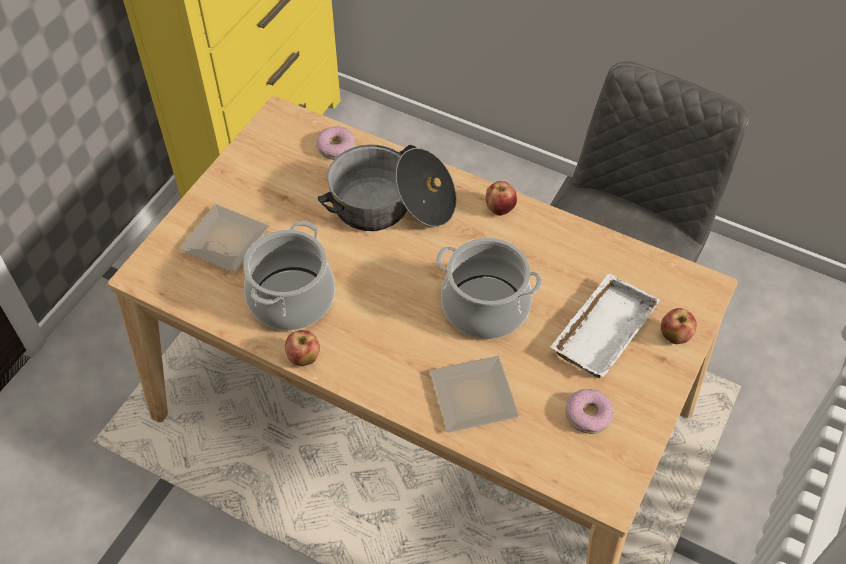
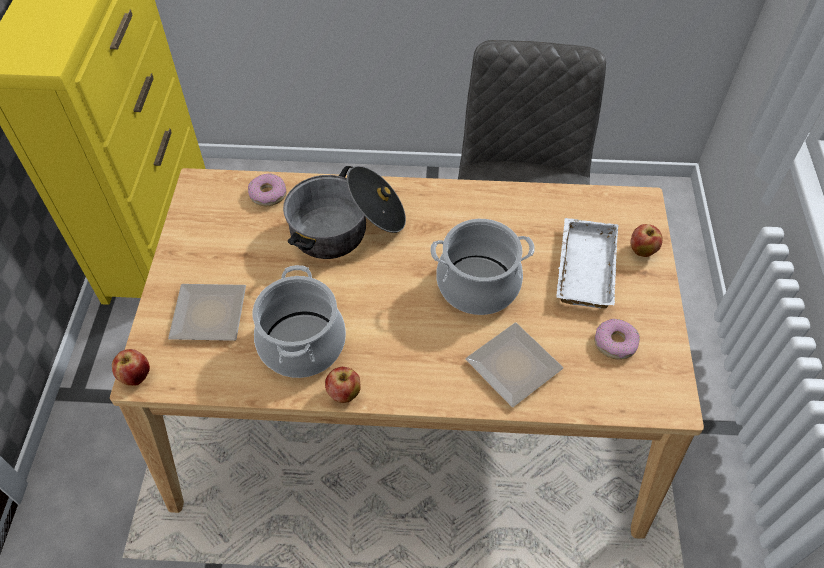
camera: 25 degrees left, 0 degrees up
apple [486,181,517,216] -> apple moved to [112,349,150,386]

